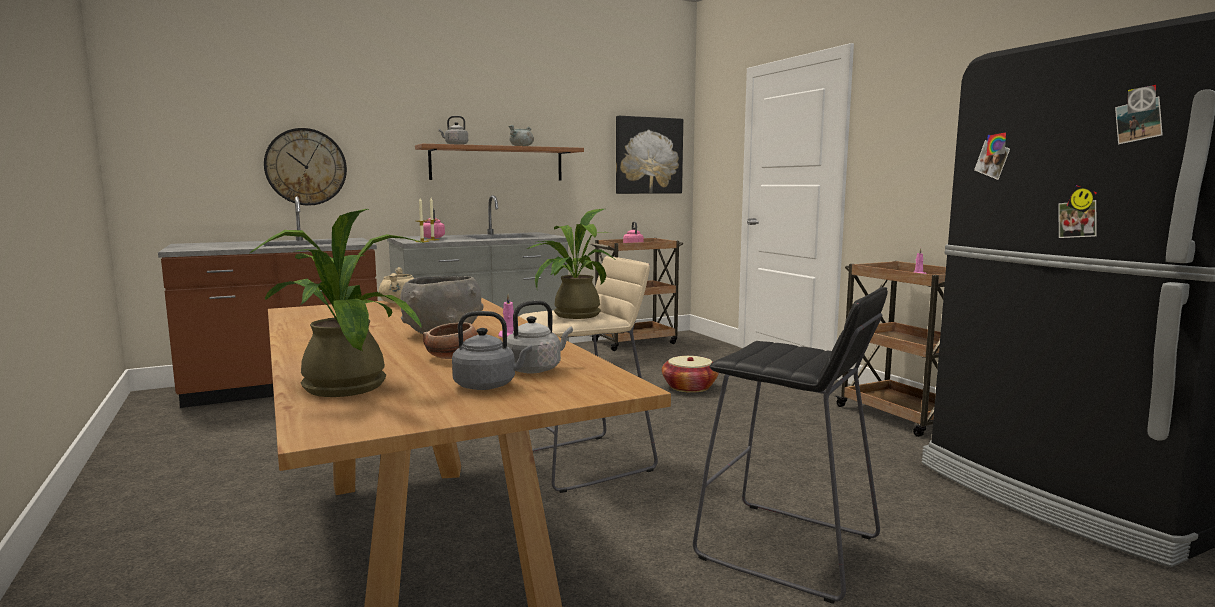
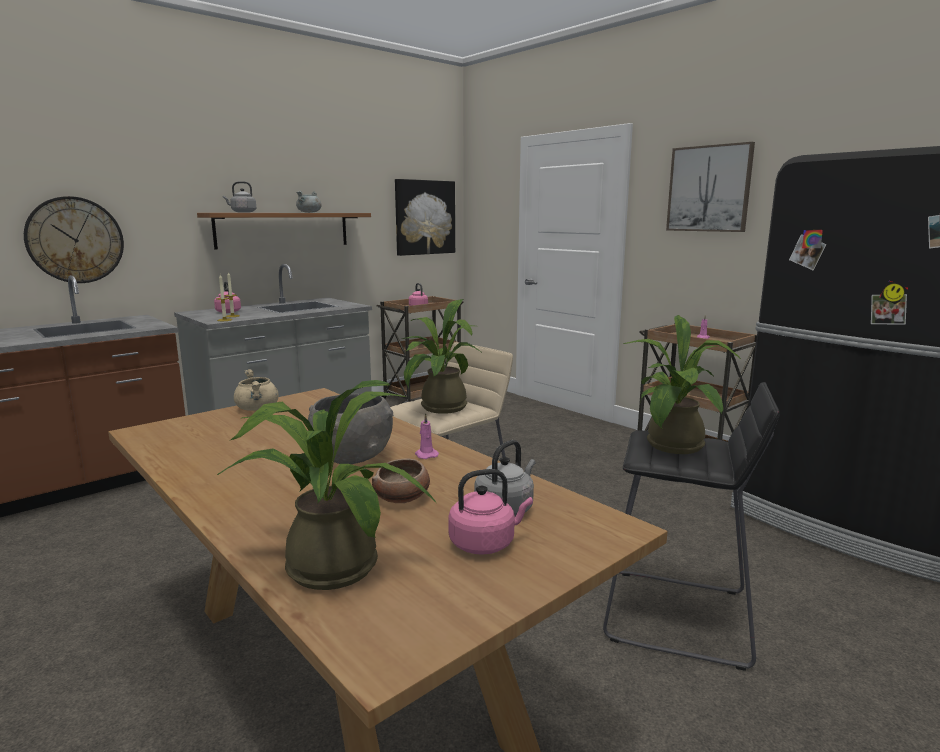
camera: 15 degrees left, 5 degrees up
grey kettle [452,311,532,390] -> pink kettle [448,469,533,555]
basket [662,356,718,393] -> none
none -> potted plant [623,315,741,454]
none -> picture [666,142,755,232]

